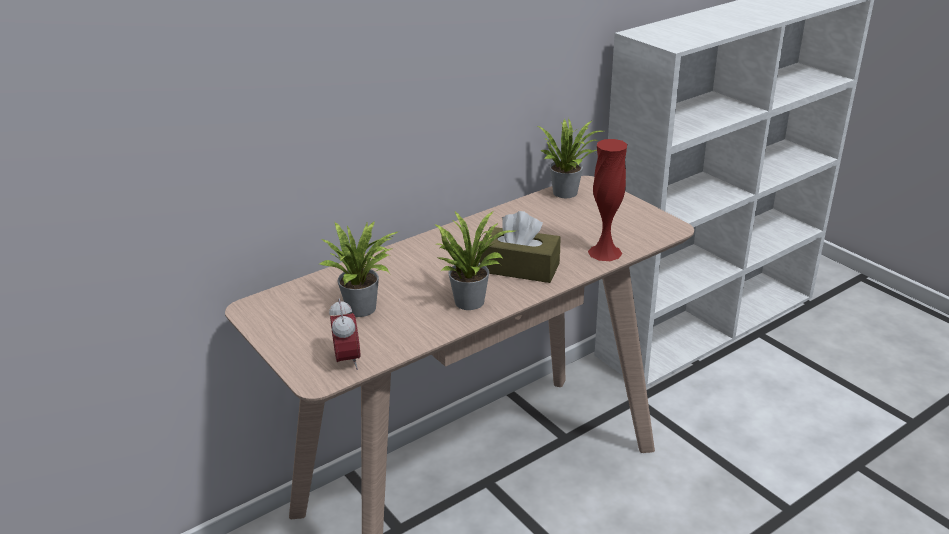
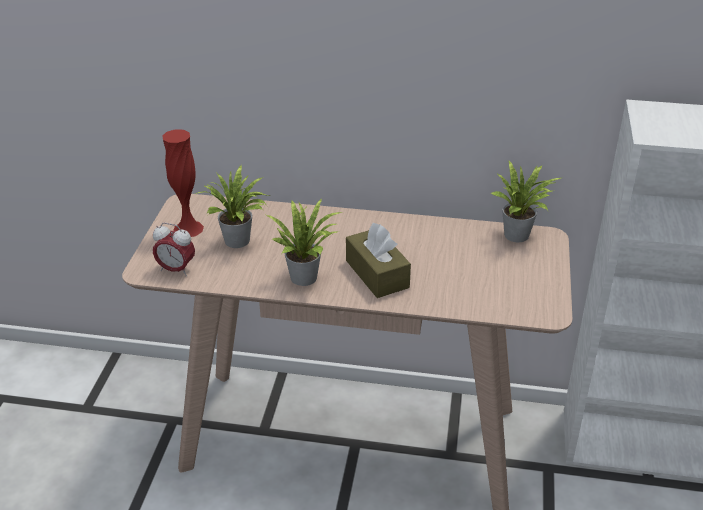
camera: 45 degrees right, 5 degrees up
alarm clock [329,299,360,370] -> alarm clock turned 75 degrees clockwise [153,223,195,276]
red vase [588,139,627,261] -> red vase moved to [162,129,204,237]

